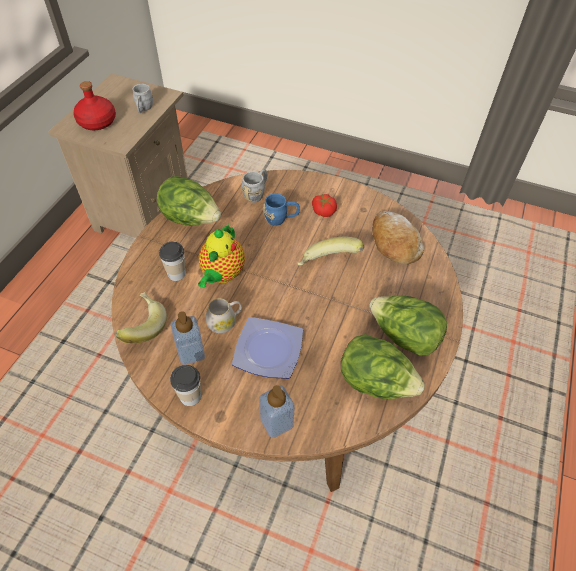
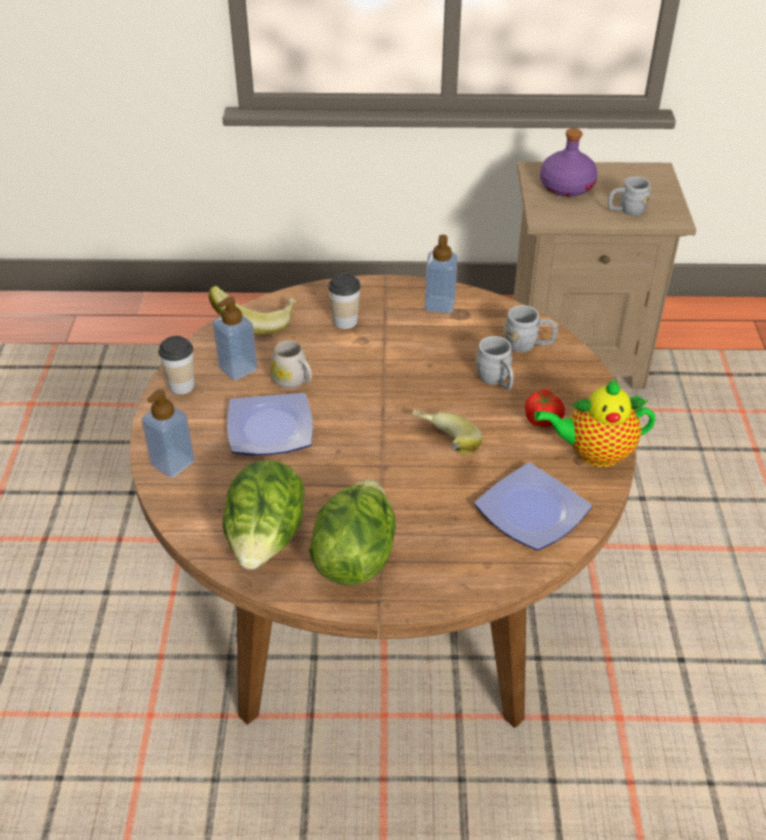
camera: 70 degrees right, 10 degrees down
red bottle [74,81,116,130] -> purple bottle [540,128,598,197]
lettuce [157,176,221,226] -> soap dispenser [425,235,458,313]
teapot [198,224,245,288] -> teapot moved to [534,380,655,467]
blue mug [263,193,300,226] -> grey mug [475,336,513,390]
bread [372,211,424,265] -> plate [475,463,592,550]

